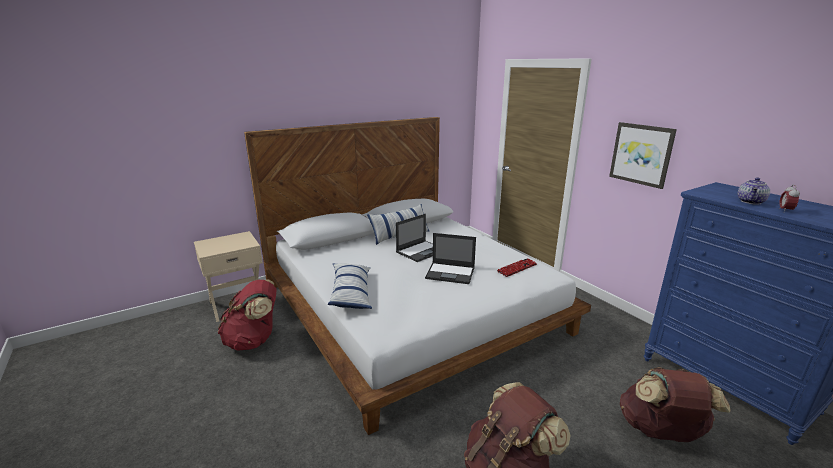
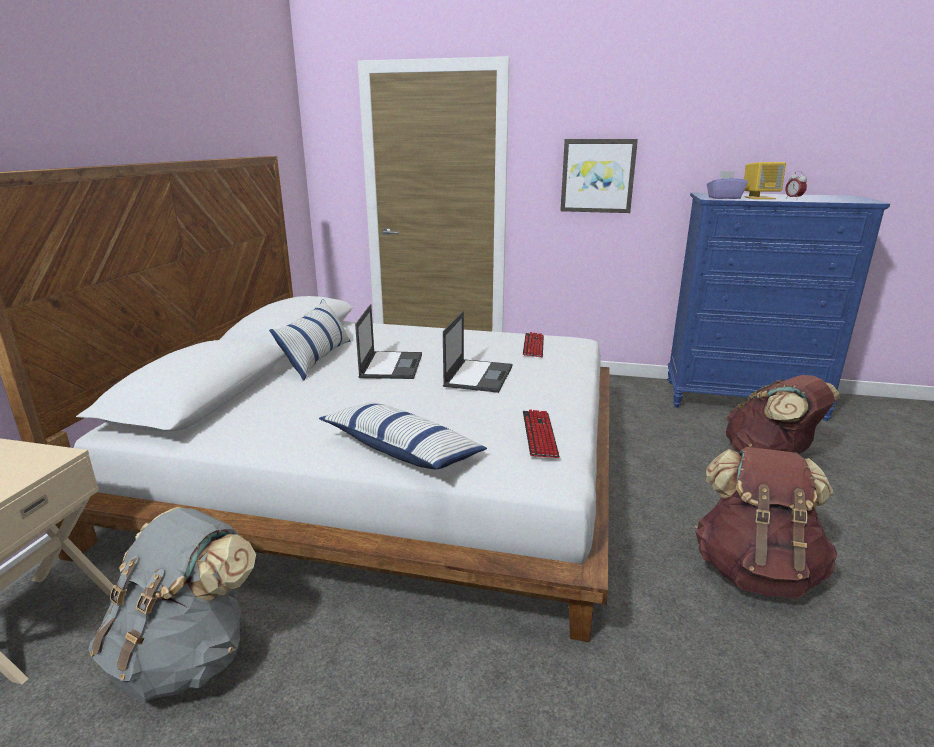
camera: 45 degrees left, 0 degrees up
red backpack [218,280,277,351] -> grey backpack [89,507,256,702]
laptop [425,233,476,284] -> laptop turned 45 degrees counterclockwise [443,311,512,393]
teapot [738,178,770,205] -> yellow speaker [744,162,786,199]
none -> keyboard [523,409,560,458]
none -> purple tissue box [707,171,748,199]

